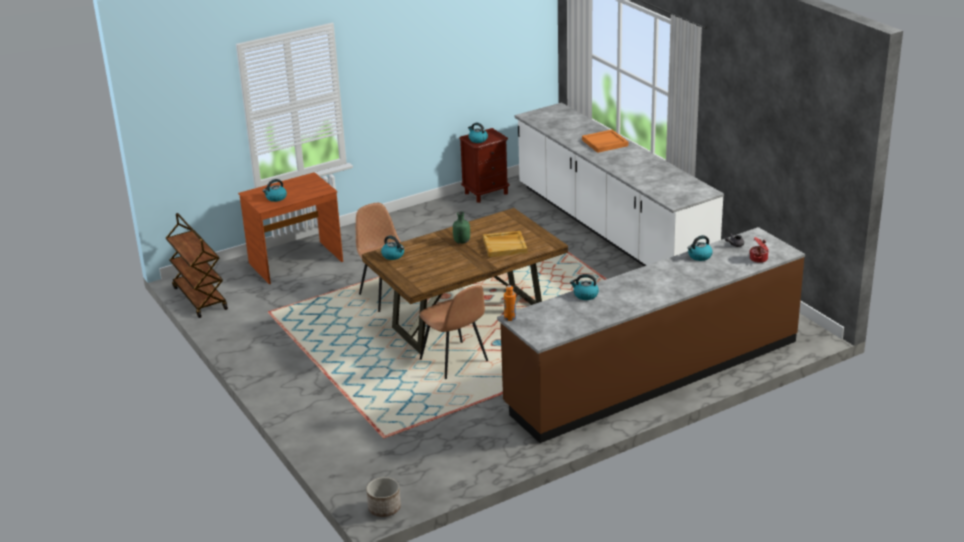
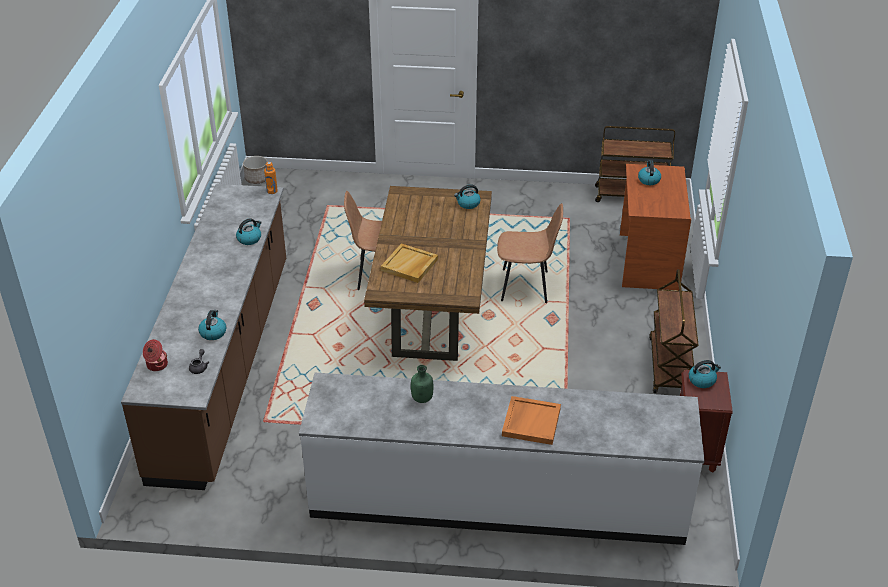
camera: 125 degrees right, 10 degrees up
green bottle [453,212,470,244] -> green bottle moved to [411,365,433,403]
none -> brown cart [649,269,698,393]

